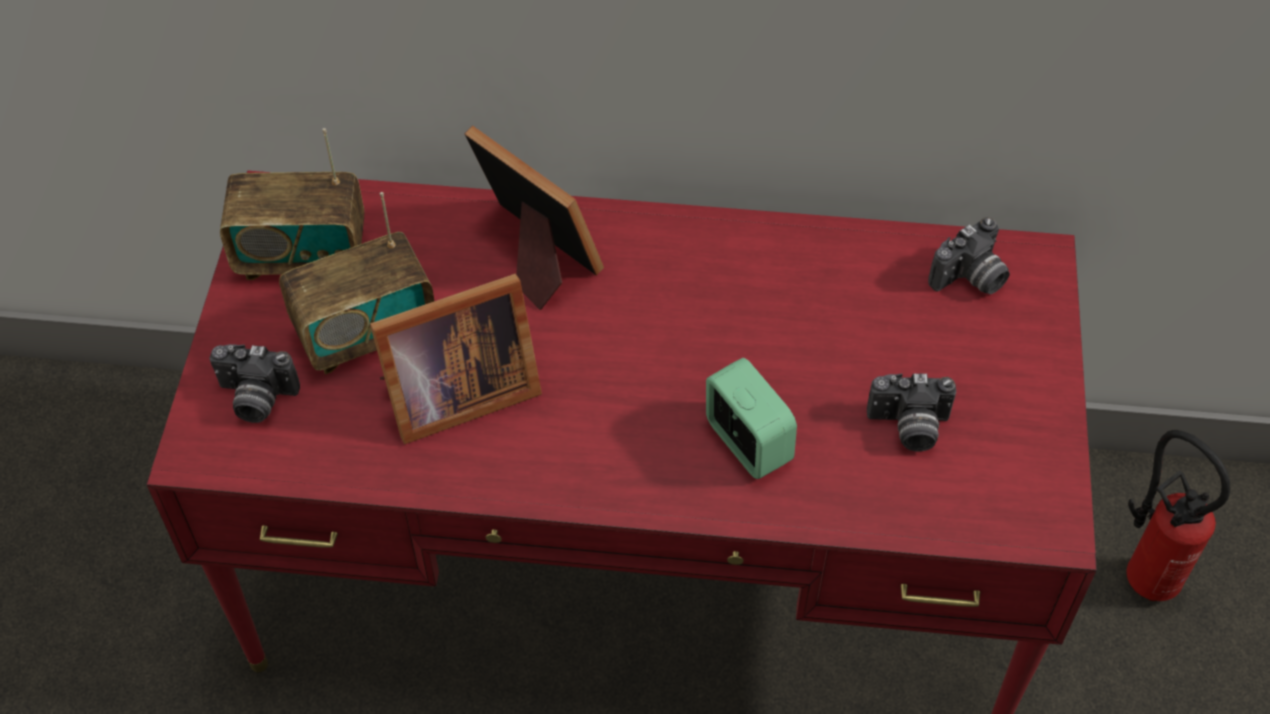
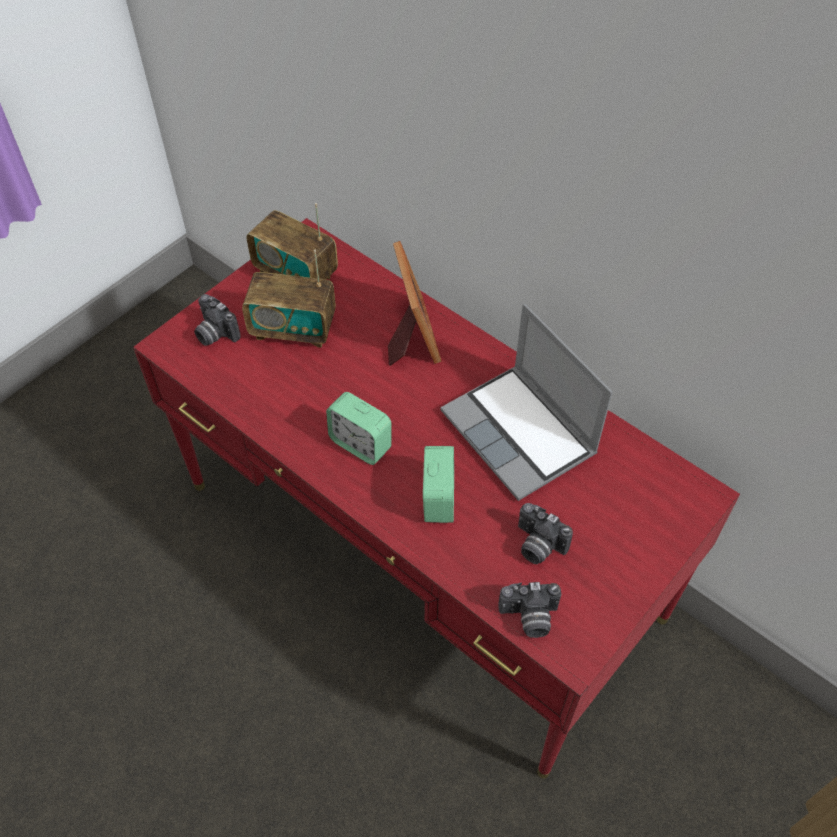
camera: 35 degrees right, 0 degrees up
picture frame [370,274,542,444] -> none
camera [928,217,1010,294] -> camera moved to [498,582,561,638]
fire extinguisher [1127,430,1230,601] -> none
none -> alarm clock [326,392,391,465]
none -> laptop [441,304,613,501]

